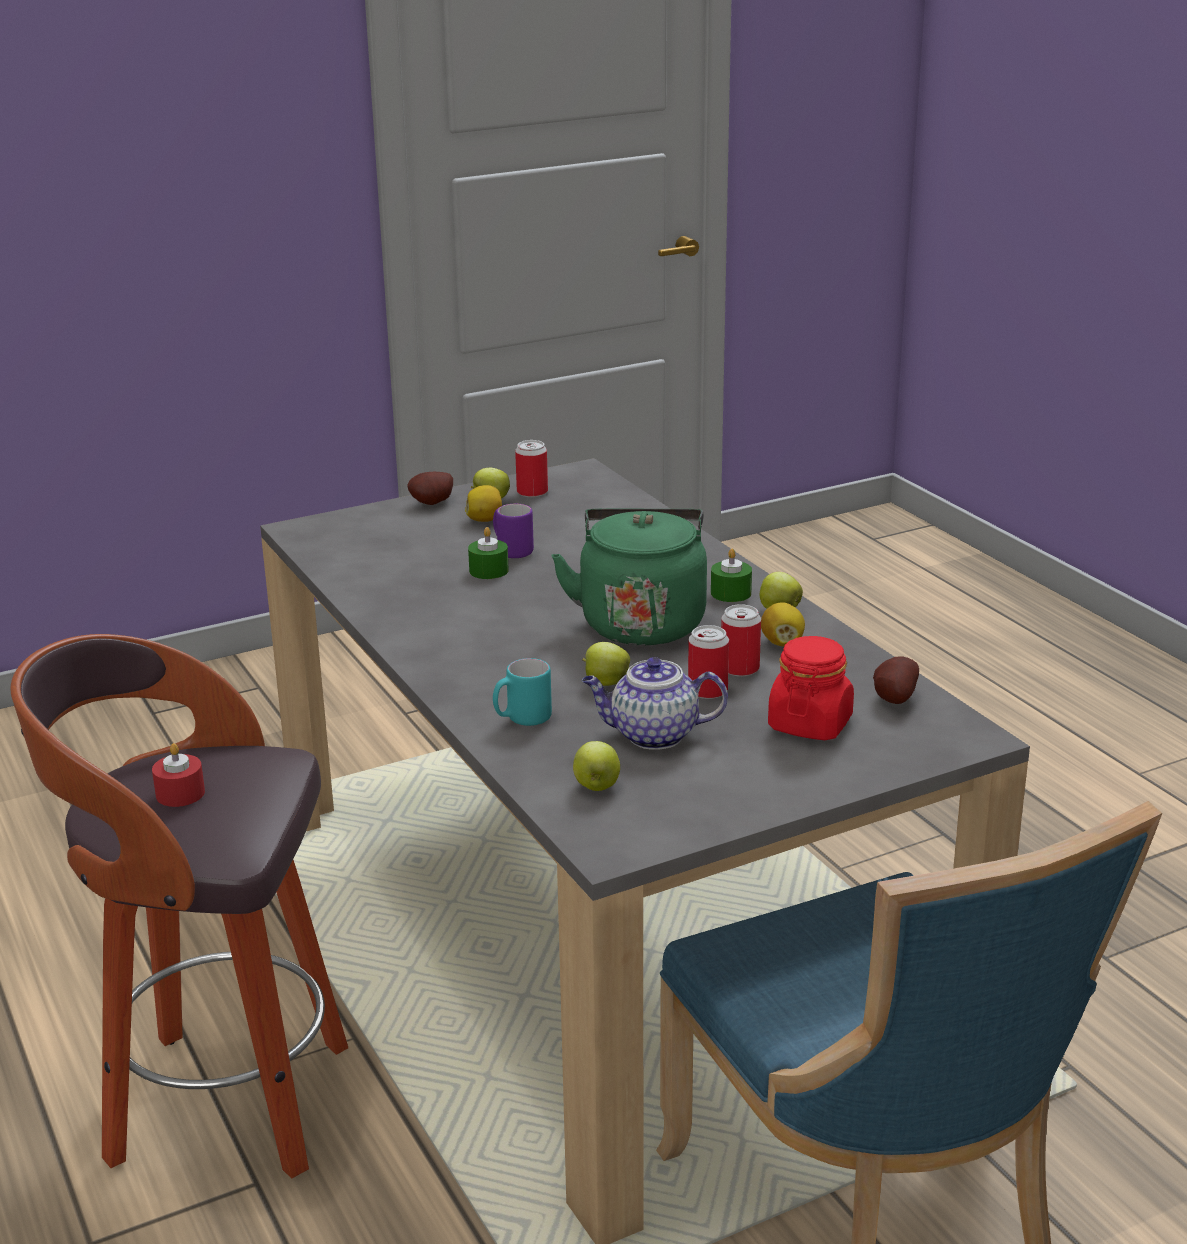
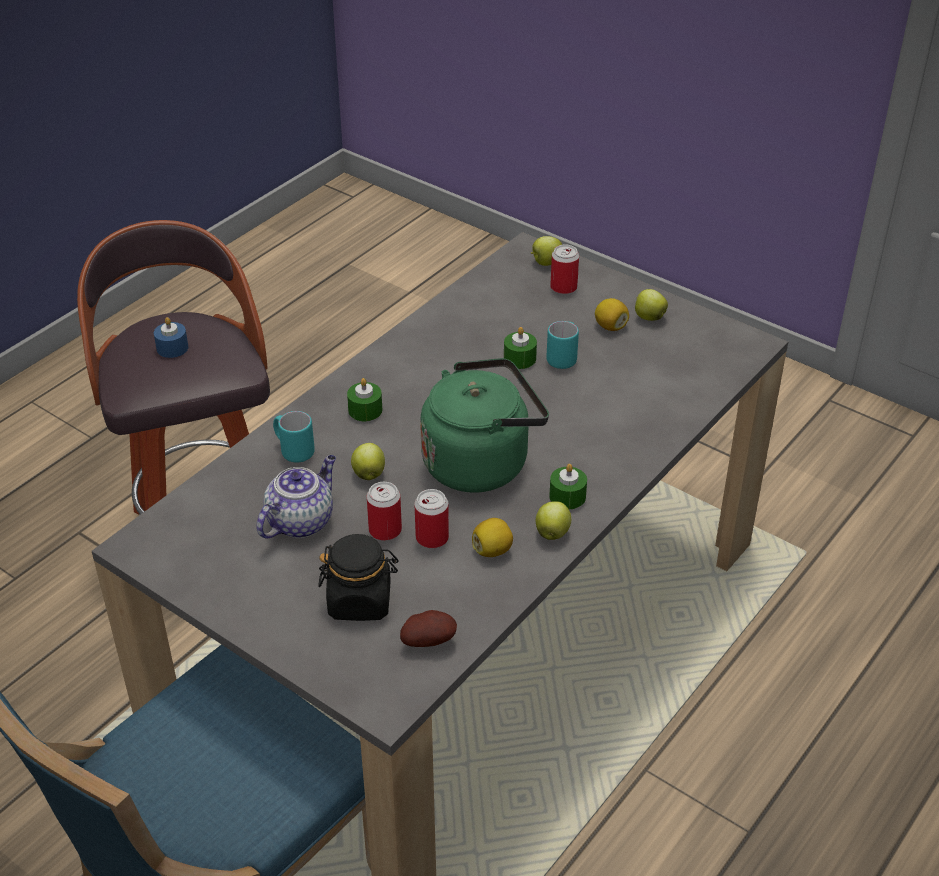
camera: 65 degrees right, 15 degrees up
red candle [152,743,205,807] -> blue candle [154,317,188,358]
potato [407,472,453,505] -> none
purple mug [493,504,534,558] -> turquoise mug [546,321,579,369]
can [515,440,548,497] -> can moved to [550,244,579,294]
apple [573,741,620,791] -> apple moved to [531,236,562,266]
teapot [582,657,728,750] -> teapot turned 60 degrees clockwise [256,455,336,538]
red jar [768,636,854,740] -> black jar [318,534,398,621]
none -> green candle [347,378,382,421]

